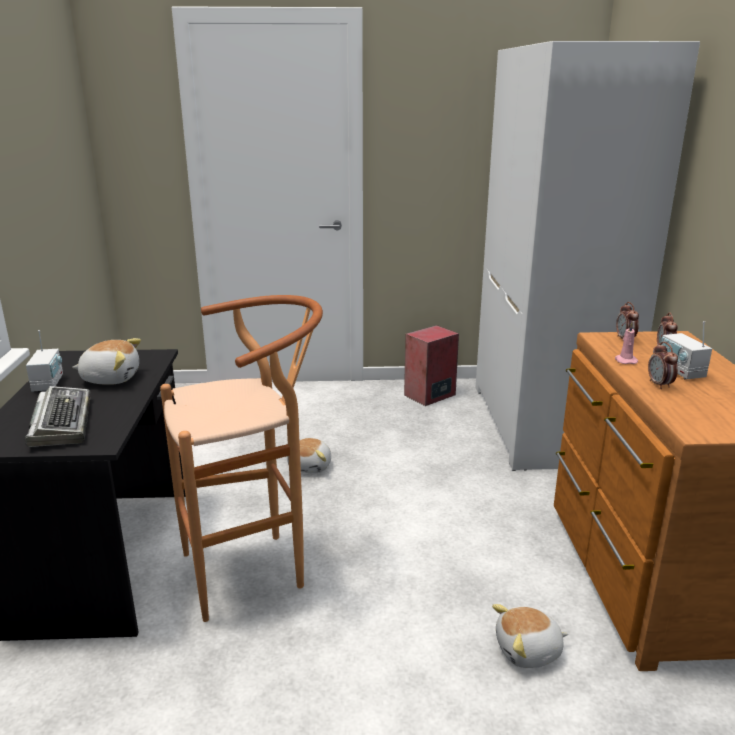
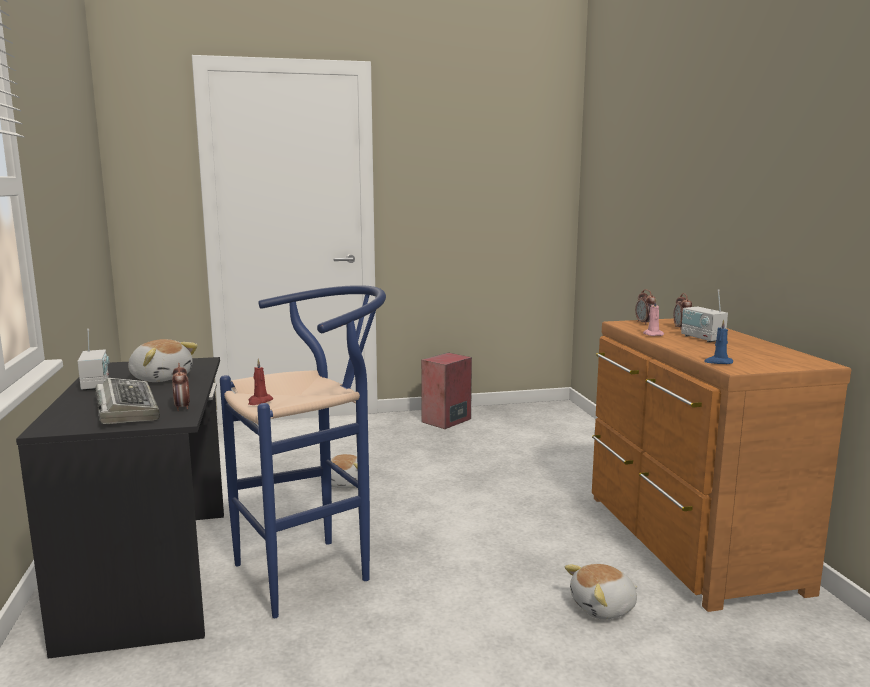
camera: 10 degrees left, 10 degrees down
plush toy [72,338,141,385] -> plush toy turned 45 degrees clockwise [128,339,198,382]
brown stool [160,295,323,622] -> blue stool [220,285,386,618]
white wardrobe [476,41,700,471] -> none
alarm clock [648,342,678,389] -> alarm clock moved to [172,363,190,411]
none -> red candle [249,359,273,405]
none -> blue candle [704,319,733,364]

